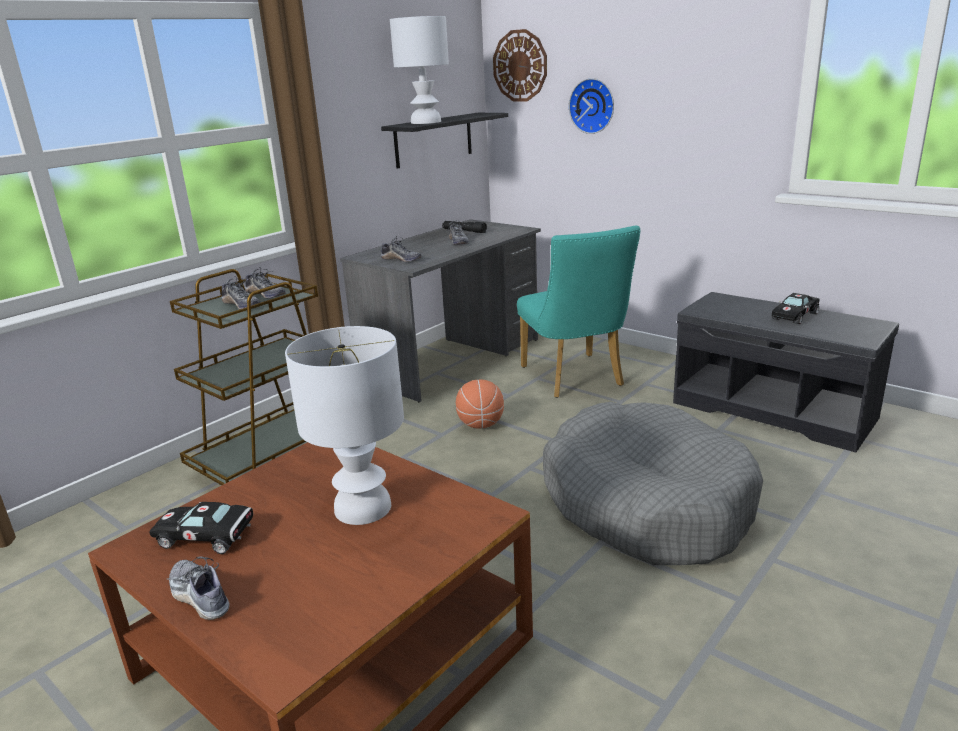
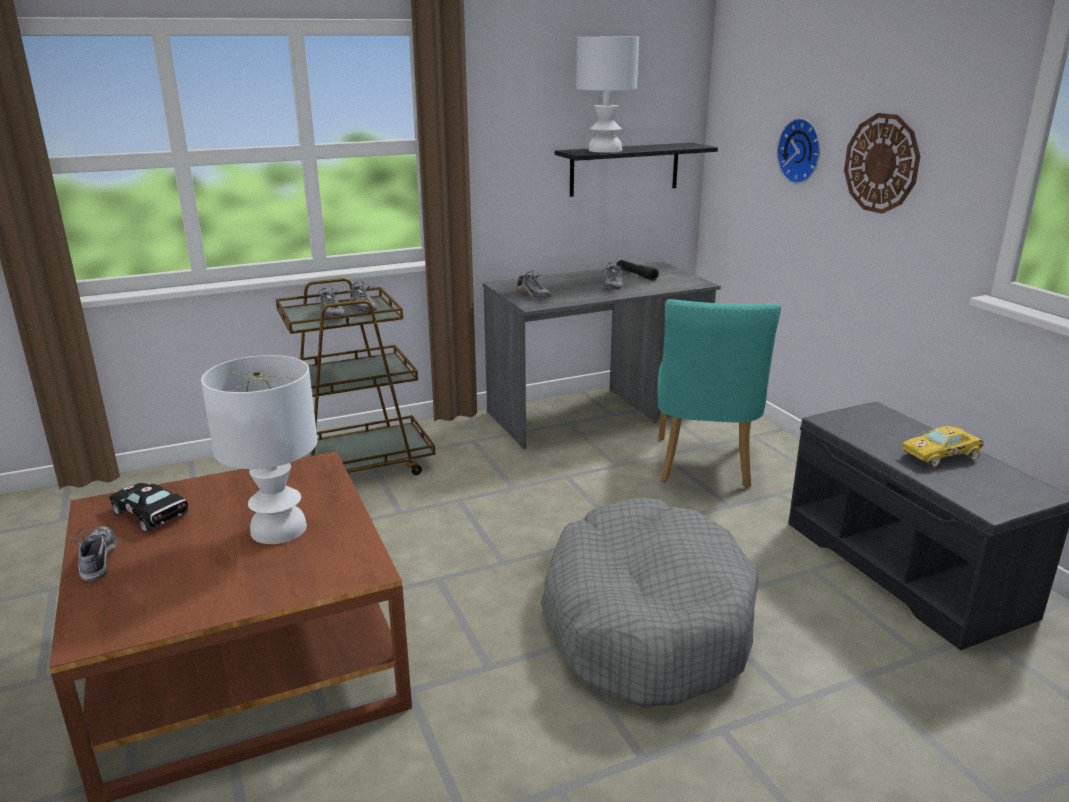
camera: 25 degrees right, 0 degrees up
basketball [456,379,504,429] -> none
wall clock [493,29,547,101] -> wall clock moved to [844,113,920,214]
black toy car [772,293,820,324] -> yellow toy car [902,426,984,467]

